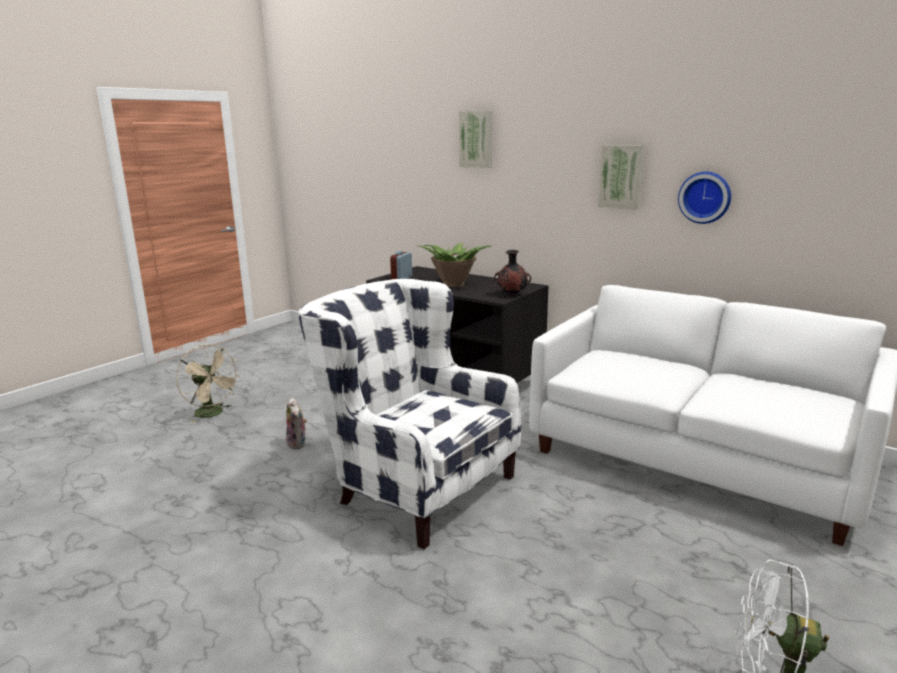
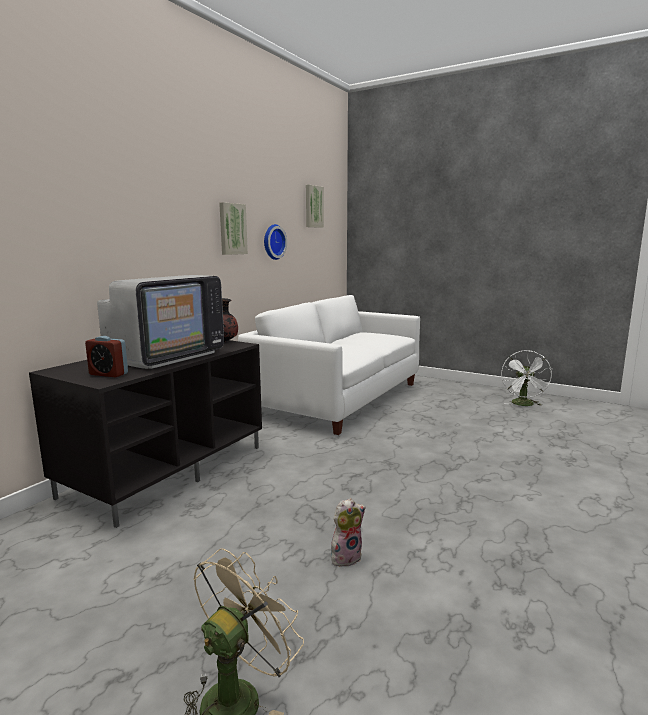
camera: 95 degrees left, 5 degrees down
white armchair [299,279,521,549] -> none
potted plant [415,243,493,287] -> television [97,275,224,369]
picture [459,111,492,168] -> picture moved to [306,185,324,228]

